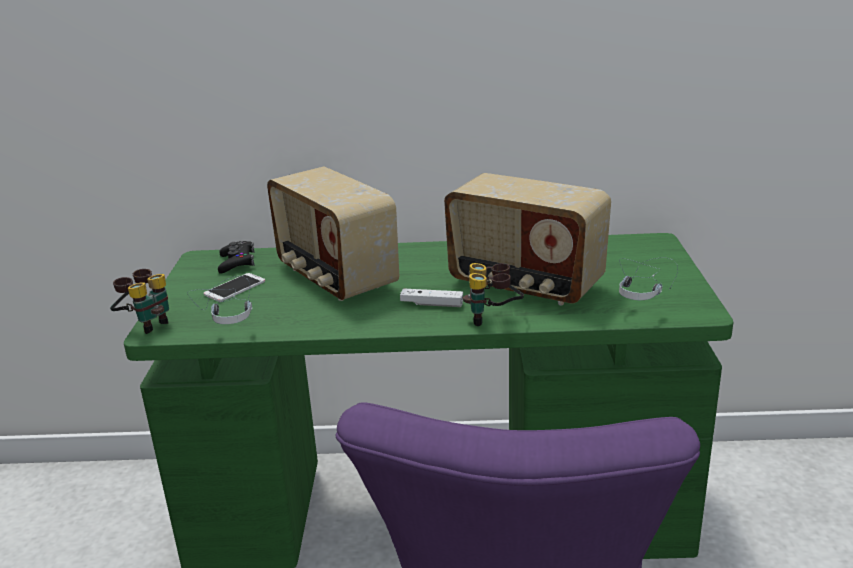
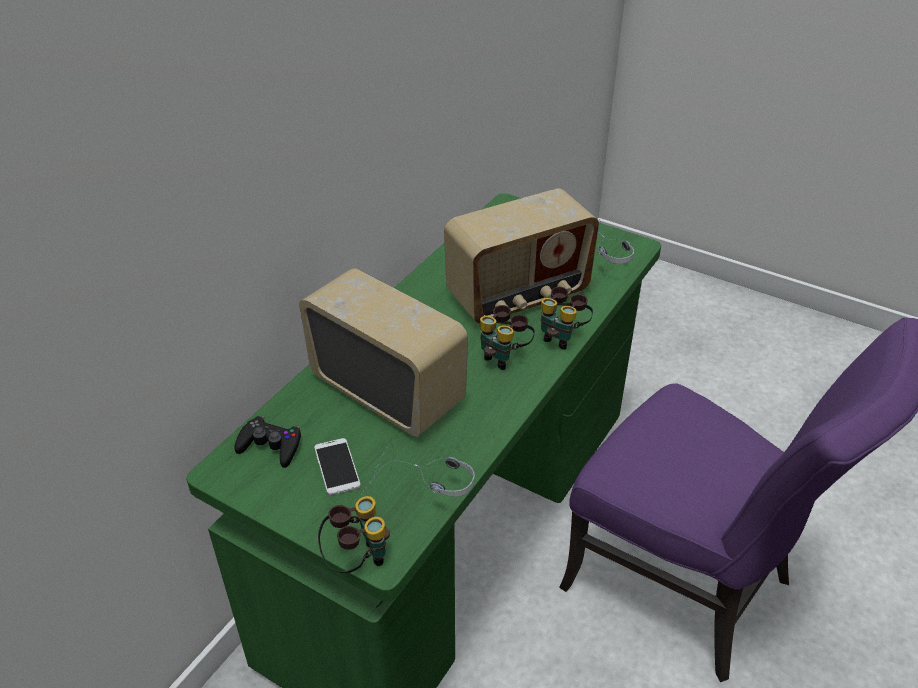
camera: 60 degrees left, 15 degrees up
radio [267,166,399,301] -> radio turned 135 degrees counterclockwise [299,268,468,437]
white game controller [400,288,463,307] -> binoculars [480,305,535,370]

